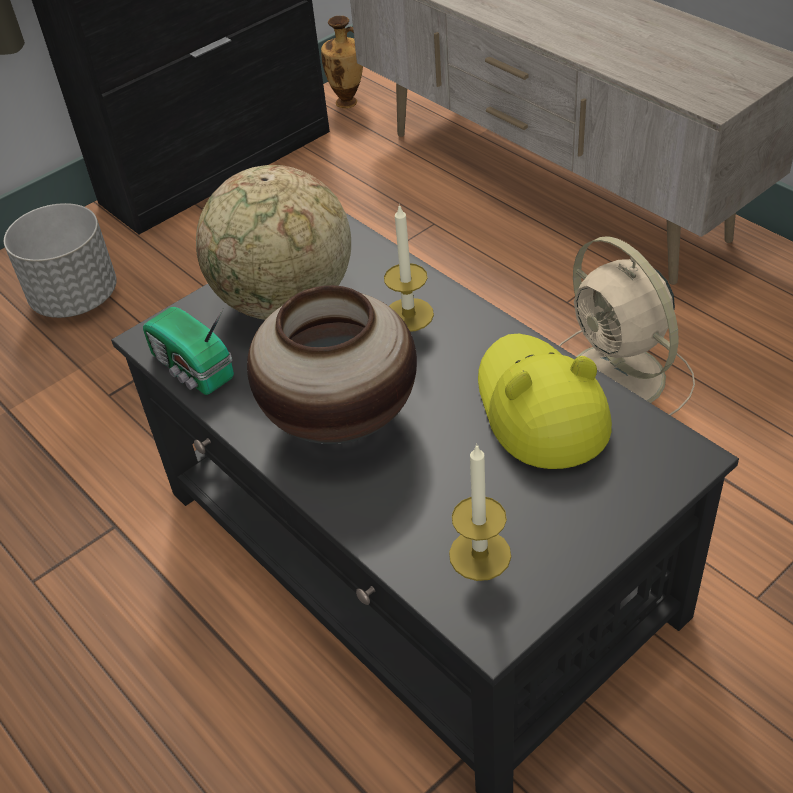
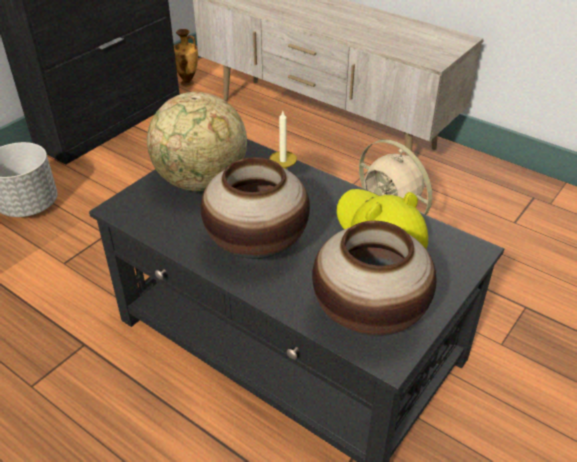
camera: 15 degrees left, 5 degrees down
radio [143,307,234,395] -> none
candle [449,443,511,581] -> vase [312,221,437,336]

